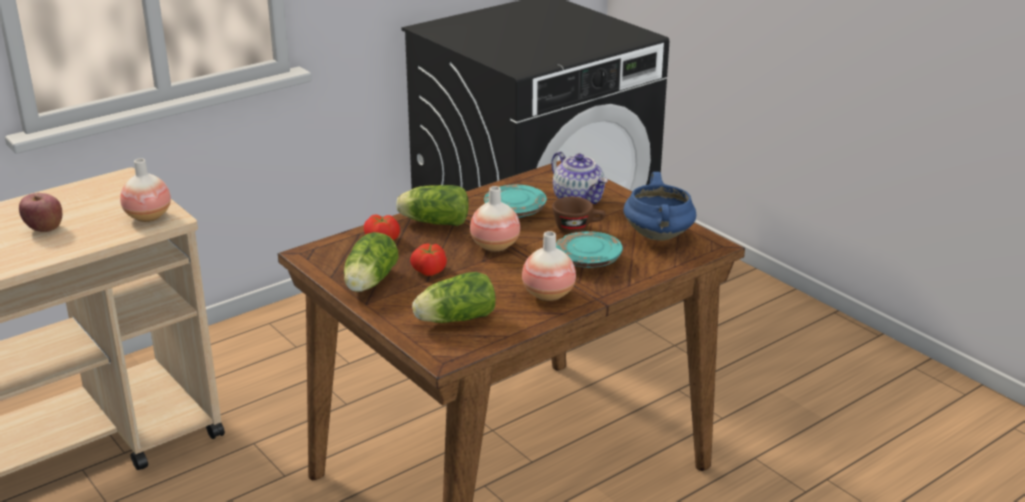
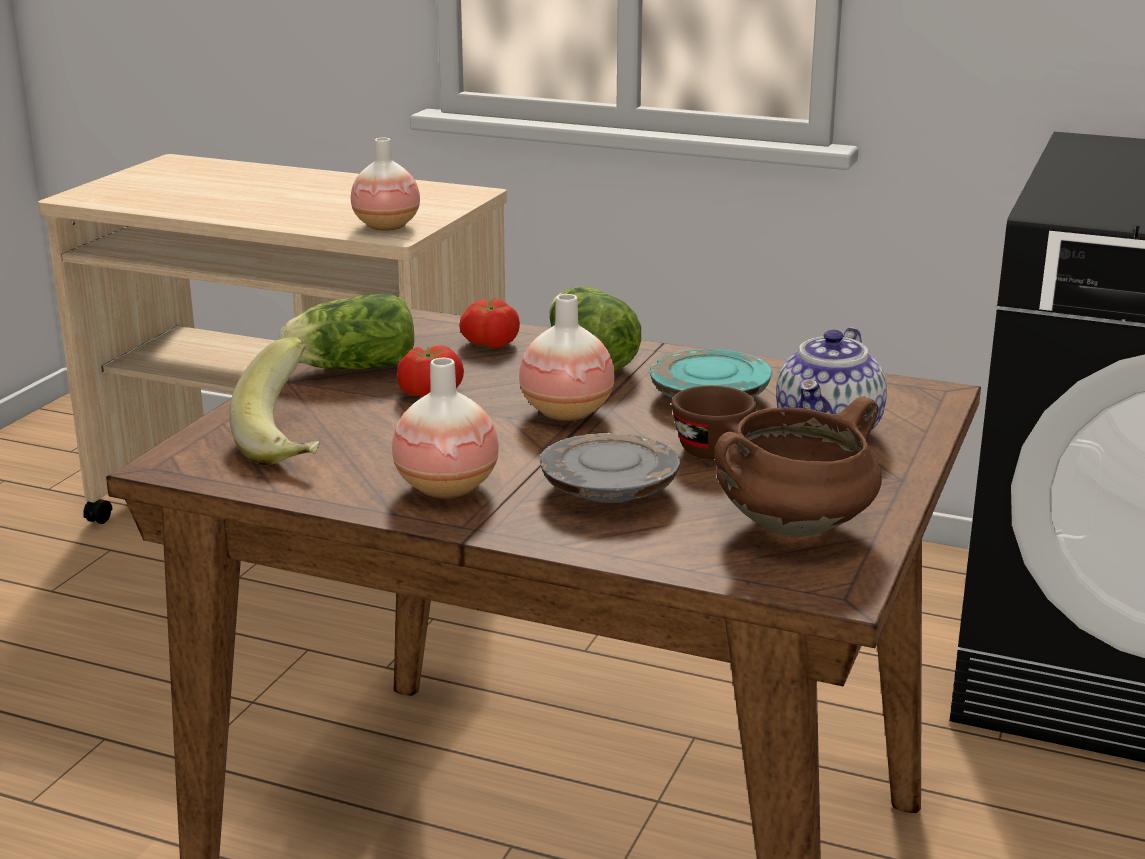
camera: 60 degrees right, 5 degrees down
apple [19,193,62,232] -> none
lettuce [412,272,495,323] -> banana [230,337,320,465]
turquoise plate [556,231,623,268] -> grey plate [540,433,680,503]
blue cooking pot [623,172,696,240] -> brown cooking pot [715,396,882,537]

